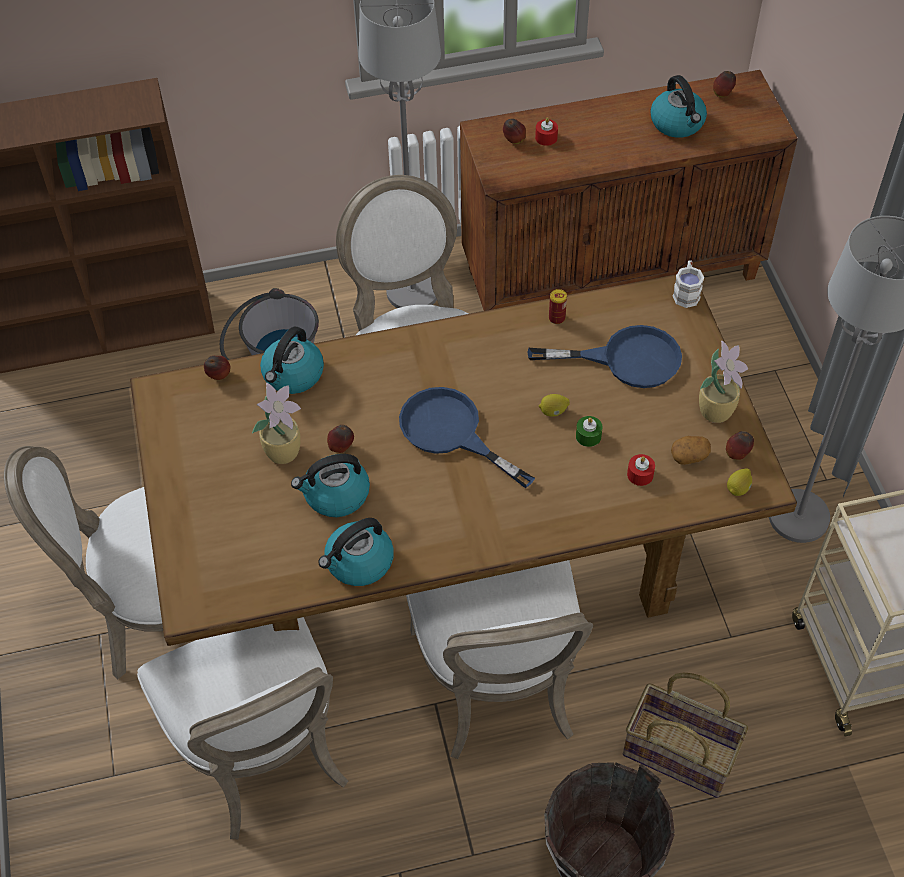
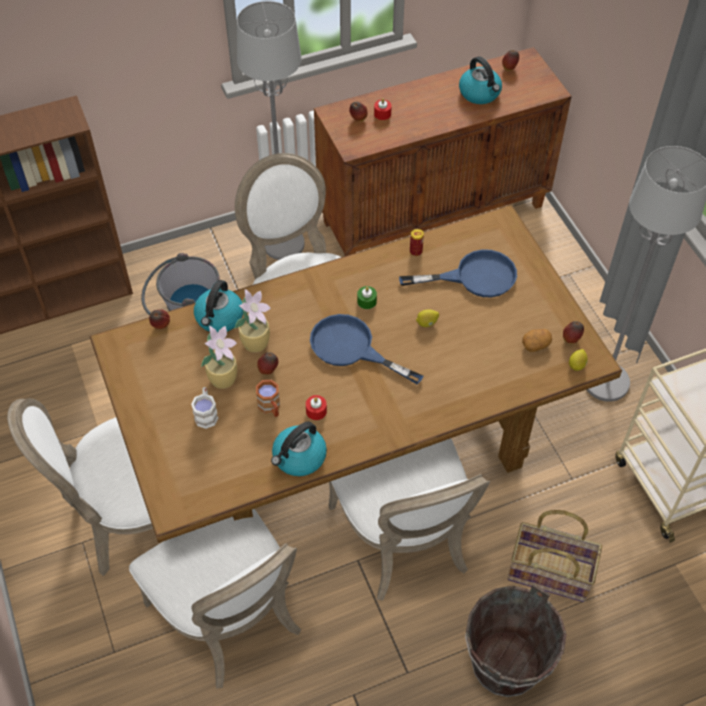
camera: 10 degrees left, 0 degrees up
kettle [291,454,370,517] -> brown mug [256,380,280,417]
green candle [576,416,603,447] -> green candle moved to [357,286,377,309]
red candle [627,454,655,486] -> red candle moved to [306,395,327,420]
white mug [672,260,704,308] -> white mug moved to [191,387,218,429]
potted plant [699,341,748,423] -> potted plant moved to [234,289,271,353]

